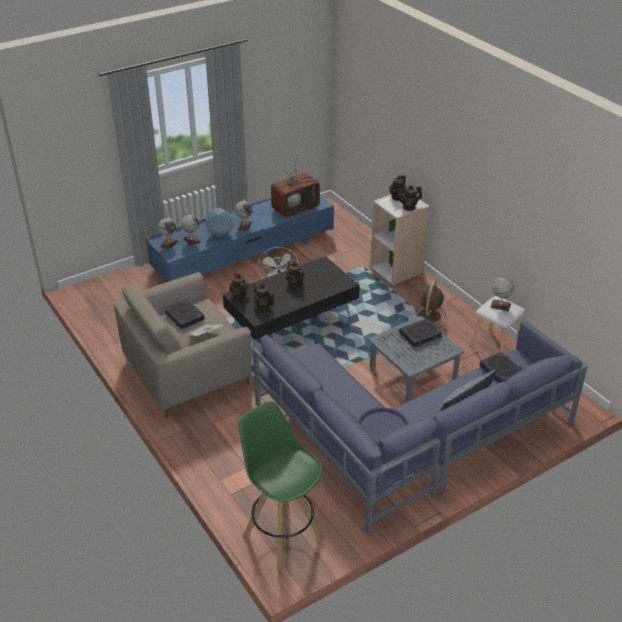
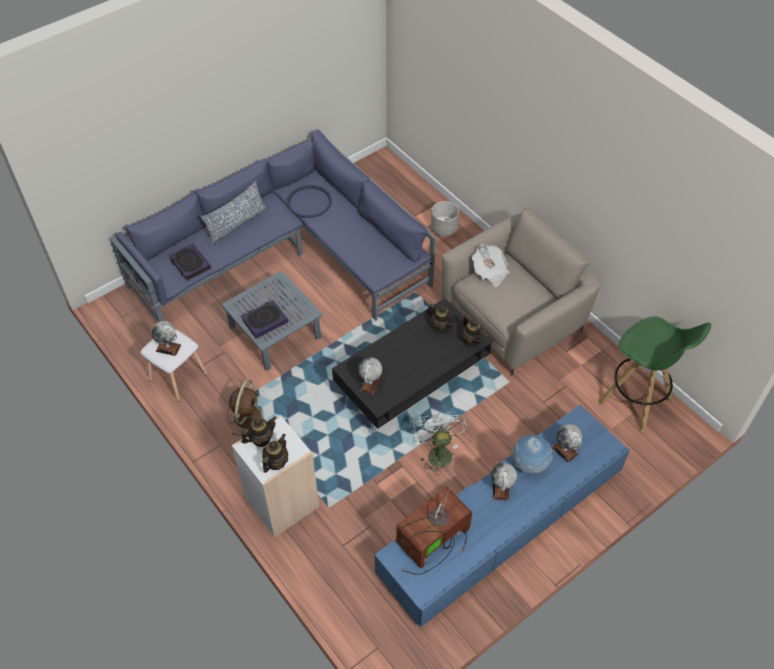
camera: 175 degrees right, 15 degrees up
globe [158,216,178,250] -> globe moved to [358,357,382,395]
book [164,298,205,329] -> none
green stool [239,401,324,571] -> green stool moved to [599,316,711,433]
teapot [286,261,304,287] -> none
none -> grey planter [431,201,459,236]

